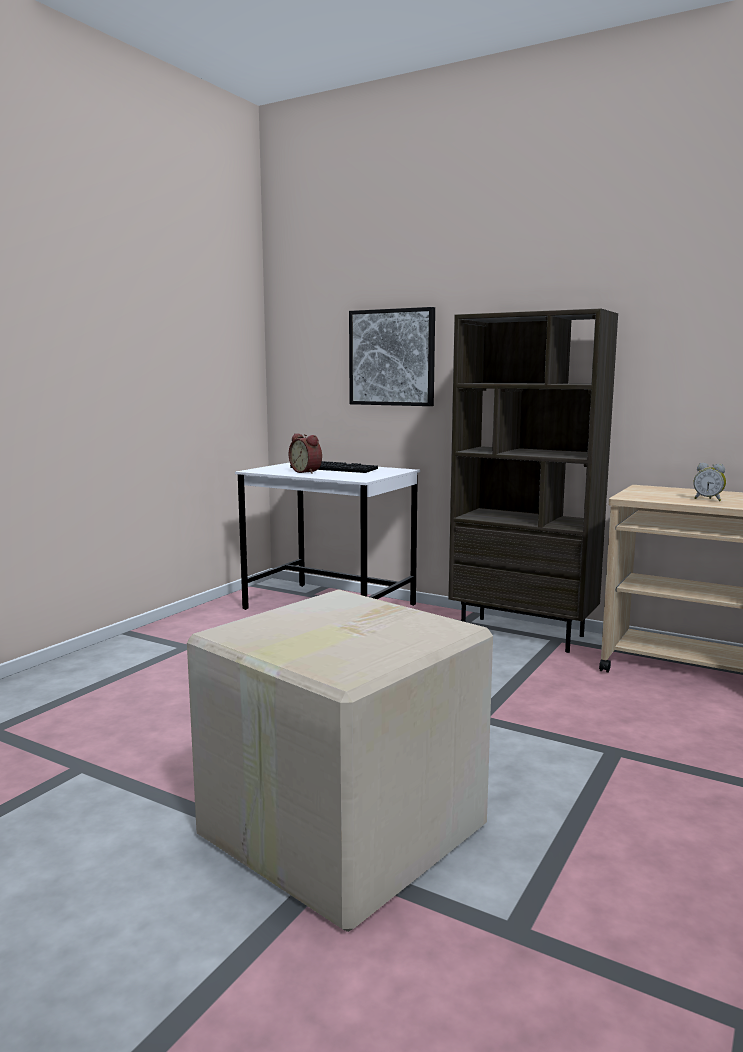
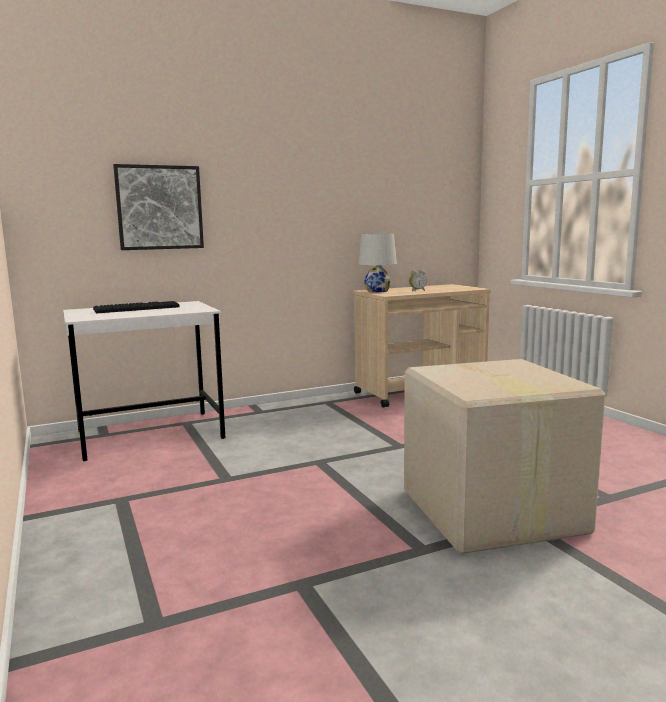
camera: 55 degrees left, 0 degrees up
alarm clock [289,433,322,474] -> none
brown bookcase [448,308,618,653] -> none
none -> white table lamp [358,234,397,292]

